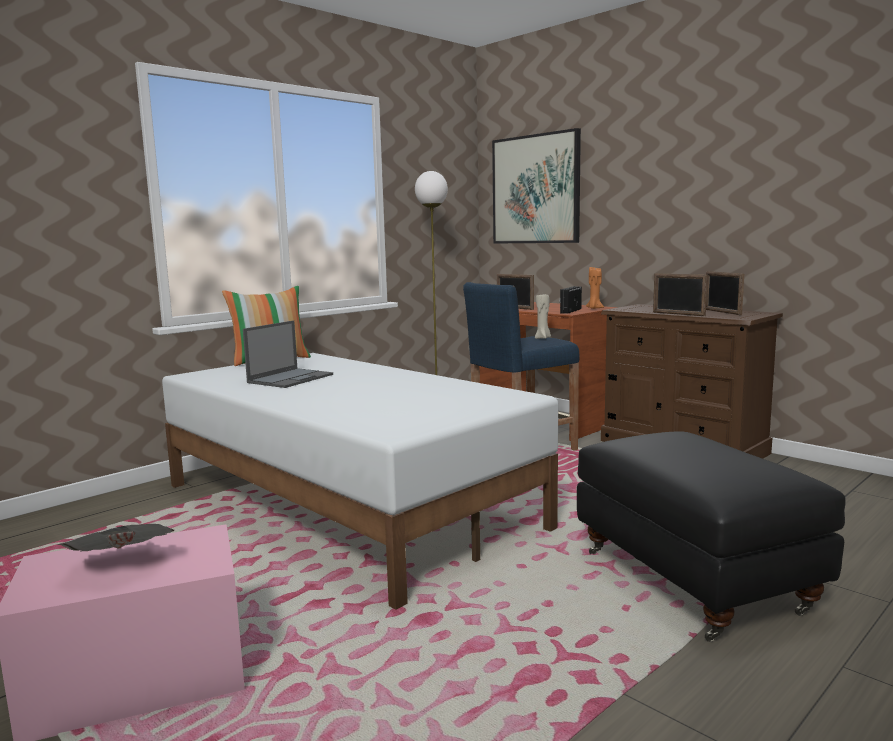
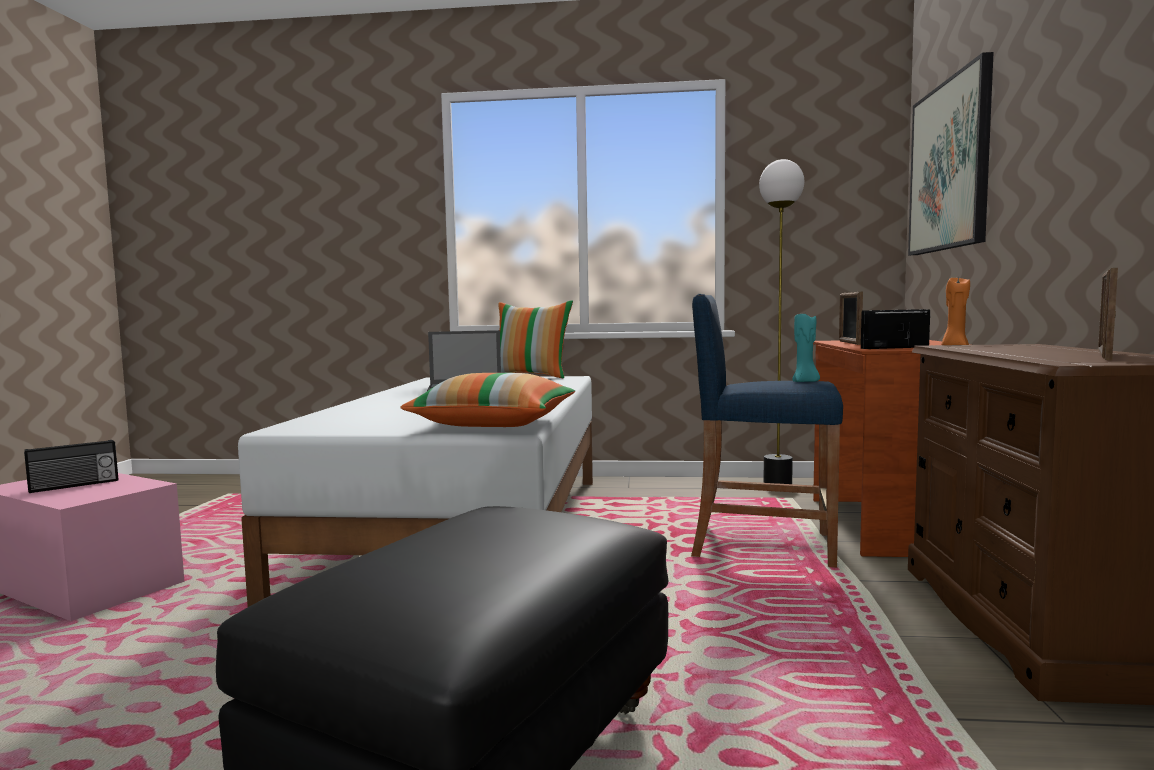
camera: 50 degrees right, 5 degrees down
newspaper [57,524,174,551] -> radio [24,440,118,493]
beige candle [535,294,551,339] -> turquoise candle [792,312,820,382]
picture frame [653,273,708,316] -> none
none -> pillow [400,373,575,427]

